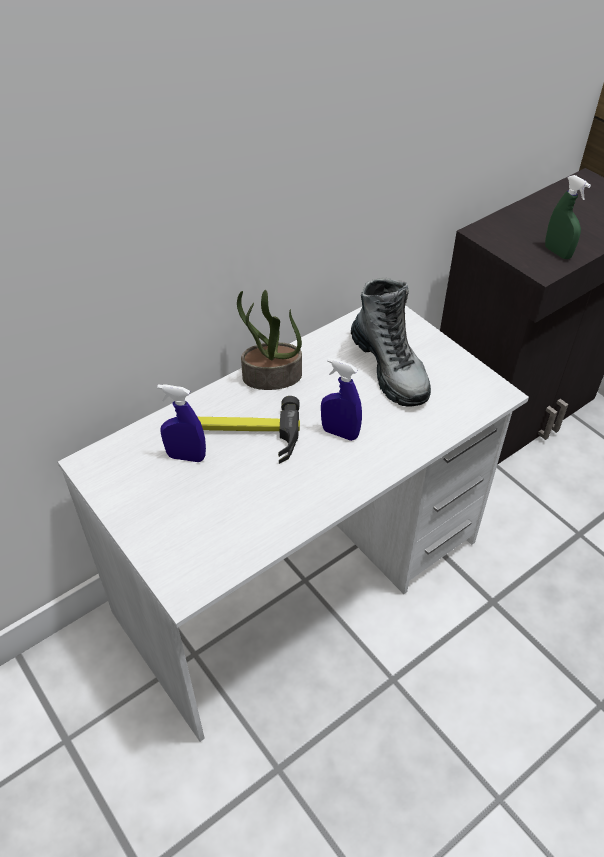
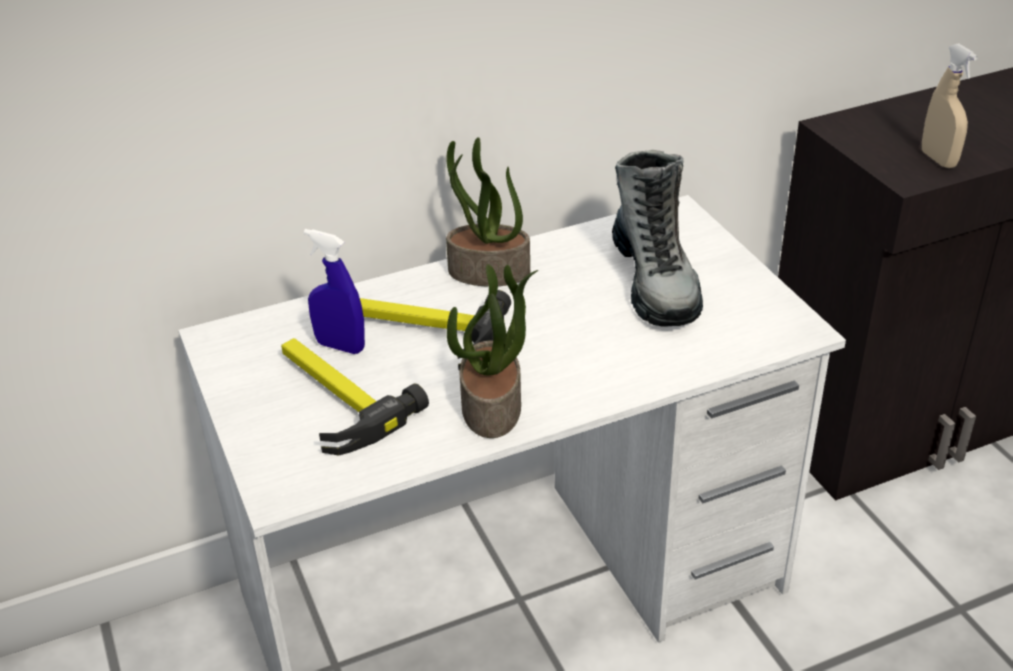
camera: 15 degrees right, 10 degrees down
blue spray bottle [321,358,362,441] -> none
green spray bottle [545,175,591,259] -> beige spray bottle [922,43,978,168]
none -> hammer [281,338,429,456]
none -> potted plant [447,264,538,438]

